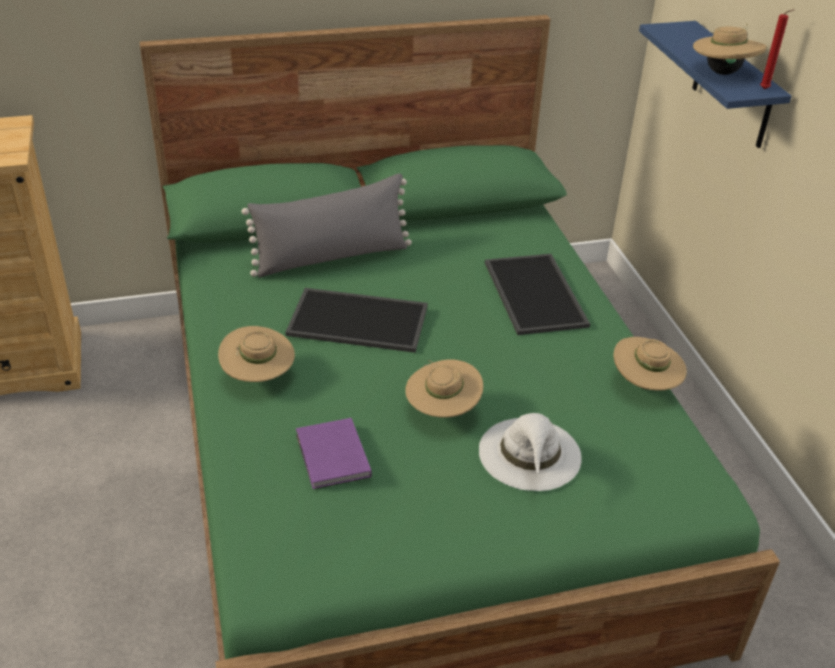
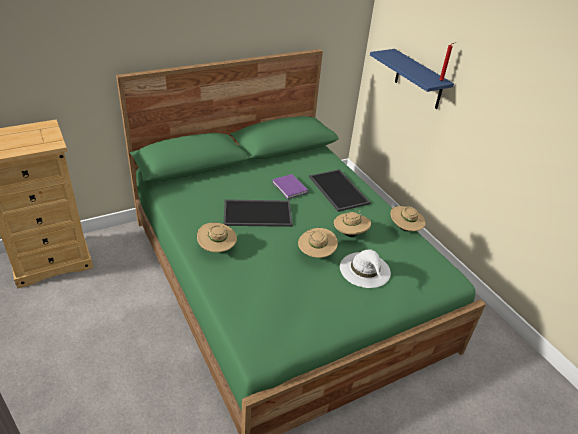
camera: 15 degrees left, 0 degrees up
grey pillow [242,173,412,277] -> none
purple book [296,418,372,489] -> purple book moved to [272,174,308,199]
beige hat [693,23,767,75] -> beige hat moved to [334,212,371,237]

